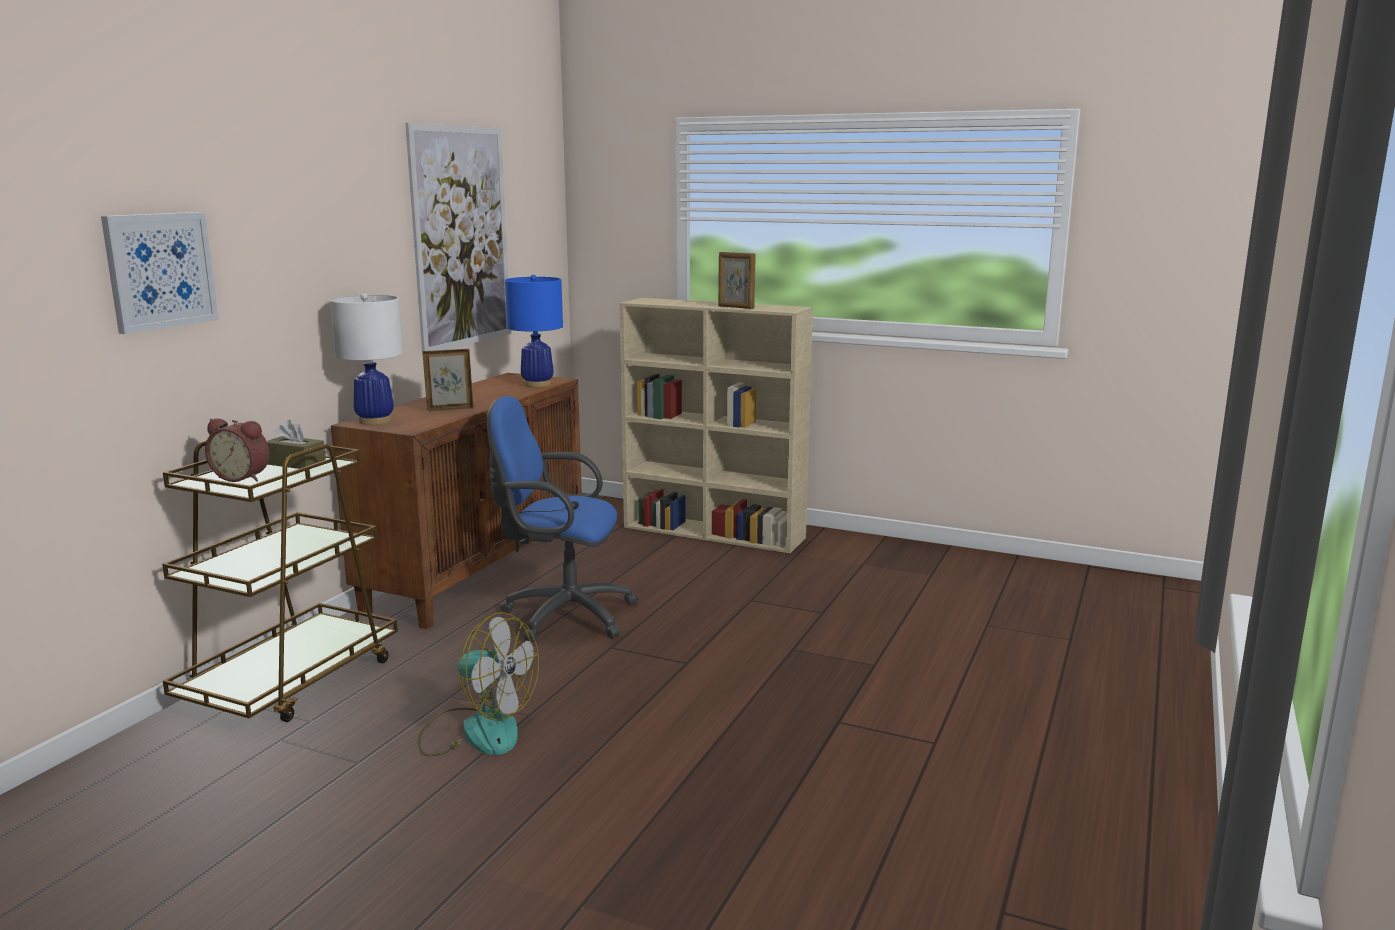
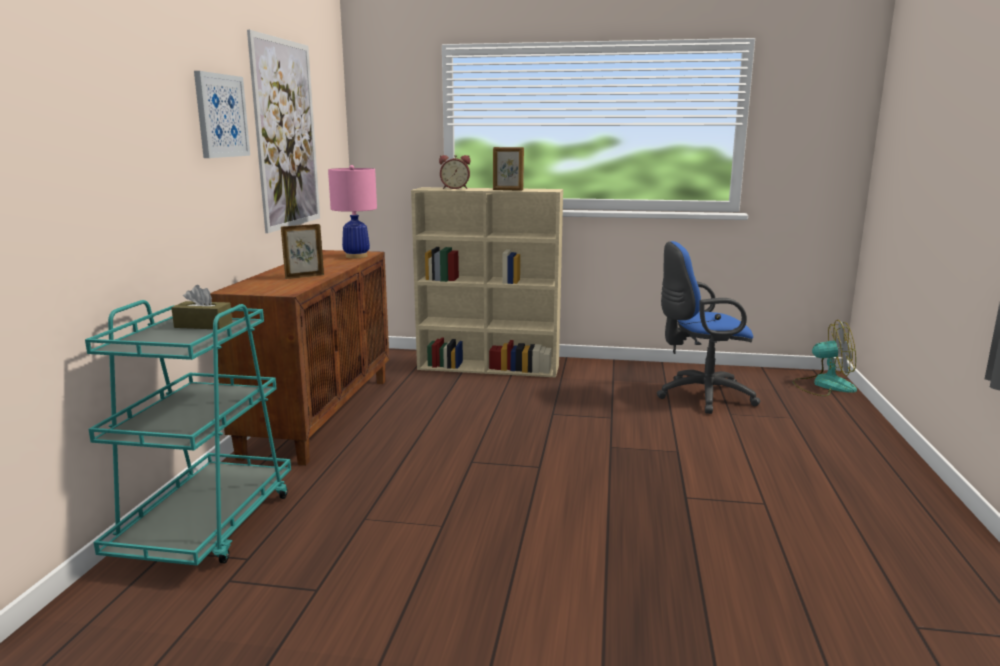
camera: 15 degrees left, 0 degrees up
picture [101,212,219,334] -> picture moved to [194,71,250,158]
brown cart [162,441,398,722] -> turquoise cart [85,300,291,565]
alarm clock [205,418,269,482] -> alarm clock moved to [439,155,470,189]
white table lamp [330,293,403,425] -> none
fan [418,612,539,757] -> fan moved to [793,320,857,396]
blue office chair [487,396,638,642] -> blue office chair moved to [657,241,760,414]
blue table lamp [505,275,563,387] -> pink table lamp [328,165,377,258]

